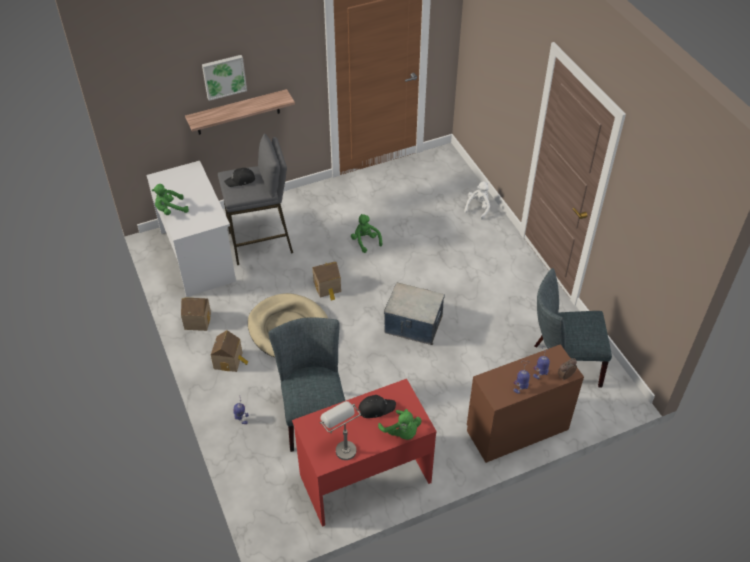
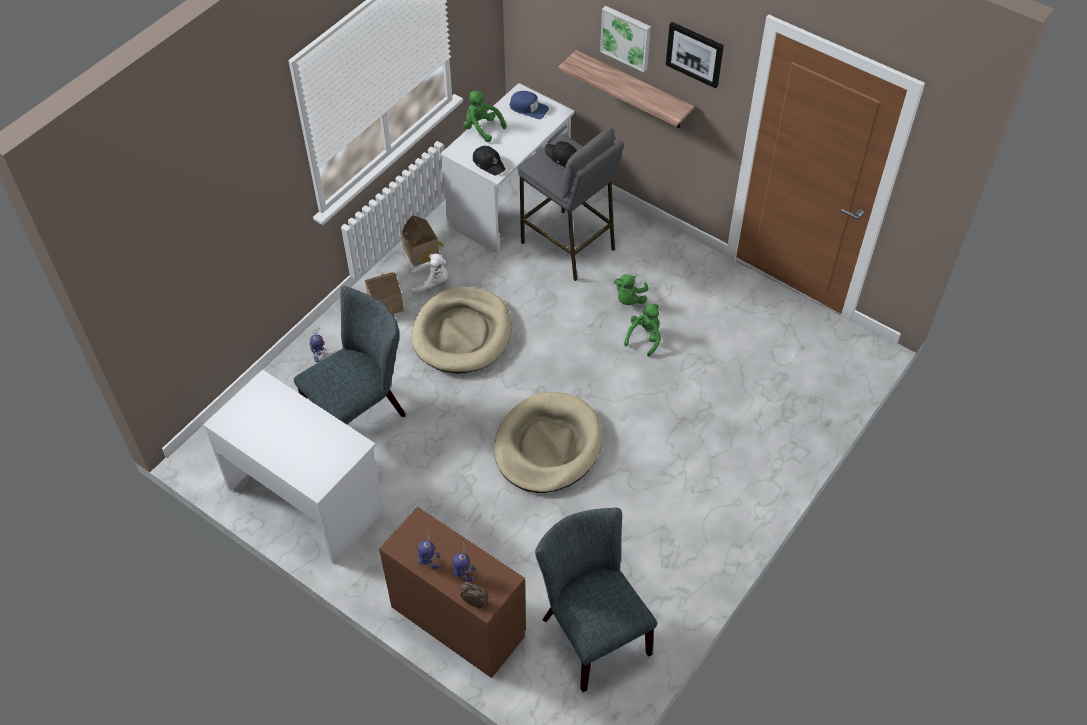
camera: 60 degrees right, 5 degrees up
red desk [292,379,437,527] -> white desk [203,370,384,564]
toy house [313,262,341,301] -> none
grey table lamp [320,401,361,460] -> none
black cap [359,395,396,418] -> black cap moved to [473,146,506,176]
green plush toy [378,409,421,440] -> green plush toy moved to [614,274,648,305]
storage box [384,283,445,345] -> beige dog bed [494,392,603,493]
white plush toy [464,181,490,219] -> white plush toy moved to [411,254,448,294]
none -> blue cap [510,91,549,119]
none -> picture [666,22,724,89]

